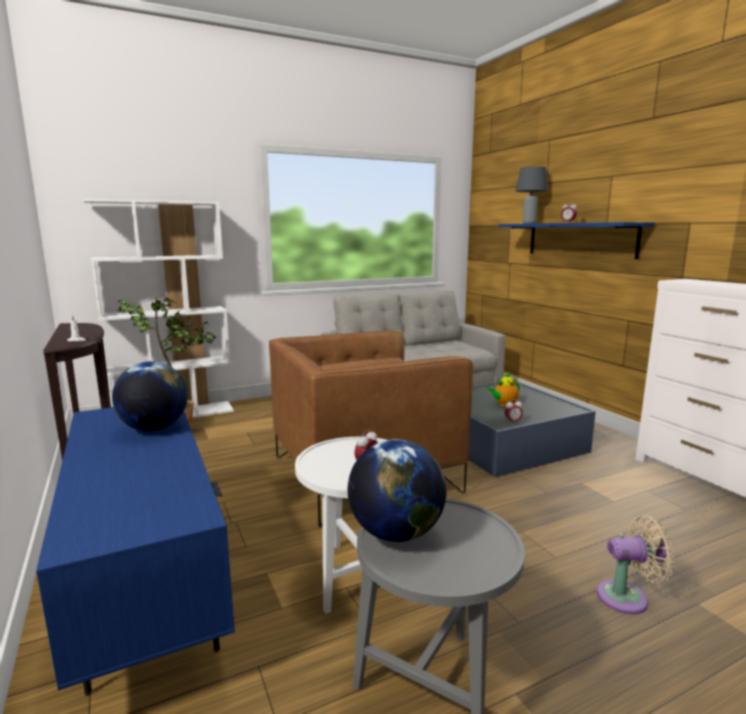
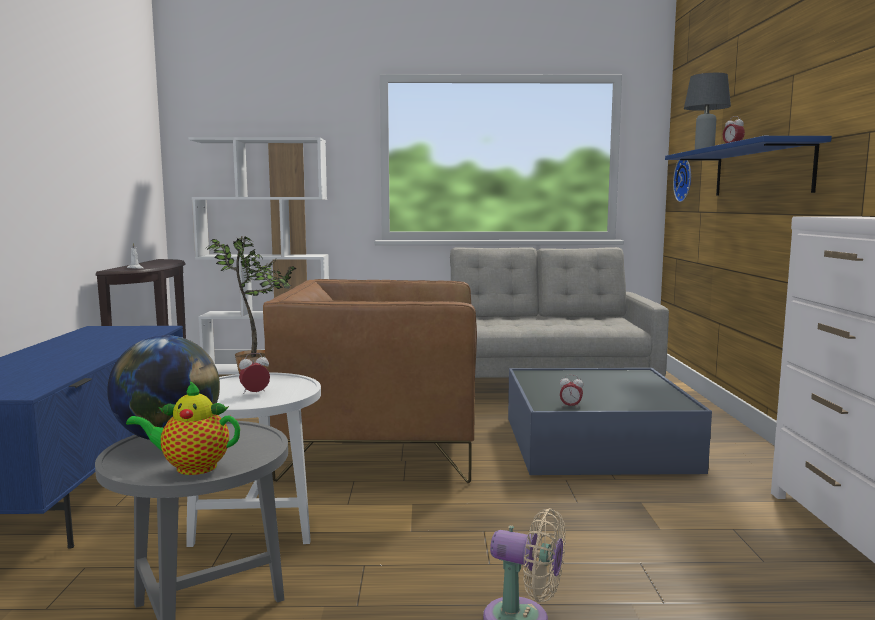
camera: 25 degrees right, 5 degrees down
globe [112,361,188,431] -> none
teapot [487,372,520,406] -> teapot moved to [126,381,240,475]
none -> wall clock [673,160,691,202]

